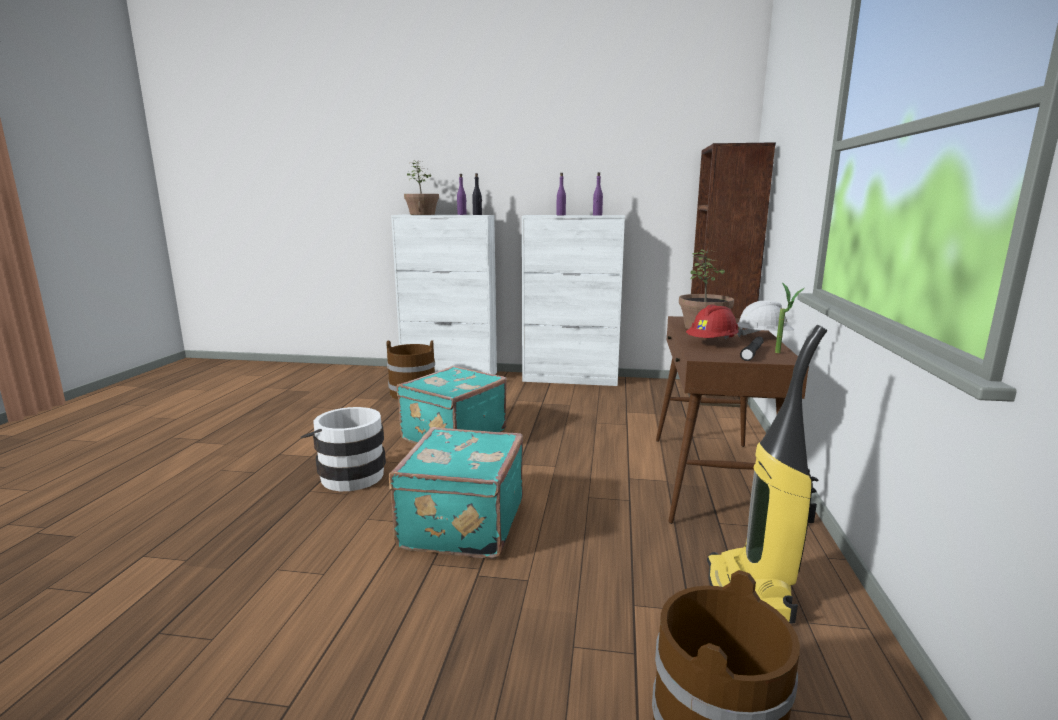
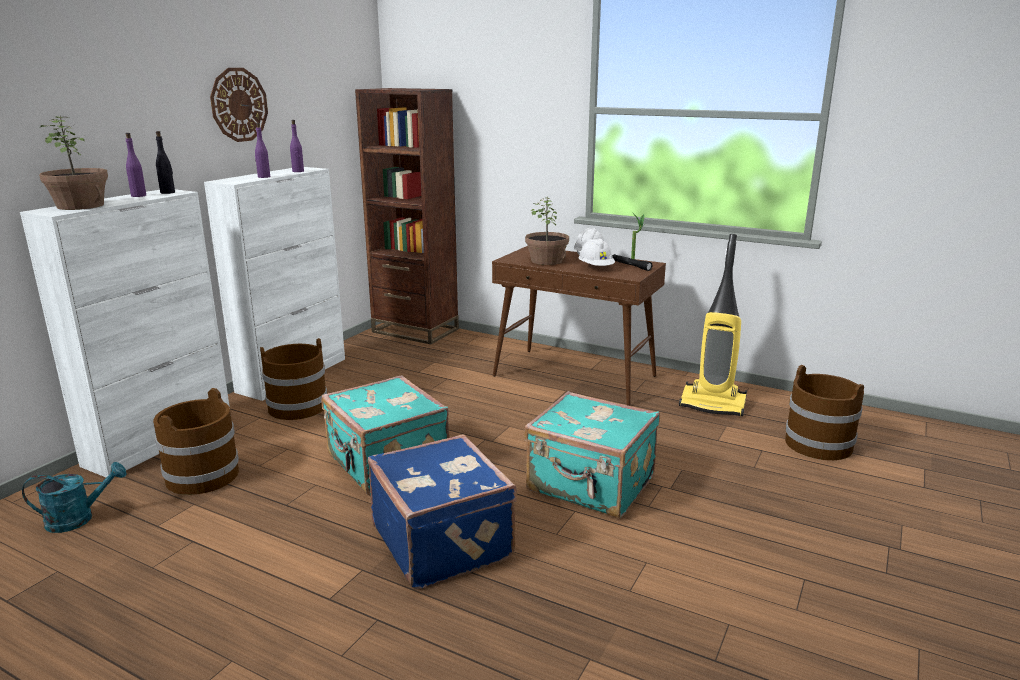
camera: 70 degrees left, 5 degrees up
white bucket [301,407,386,491] -> blue suitcase [368,434,517,589]
red hard hat [686,305,739,339] -> white hard hat [578,239,615,266]
none -> turquoise watering can [22,462,127,533]
none -> wall clock [210,68,268,142]
none -> brown bucket [260,338,327,420]

